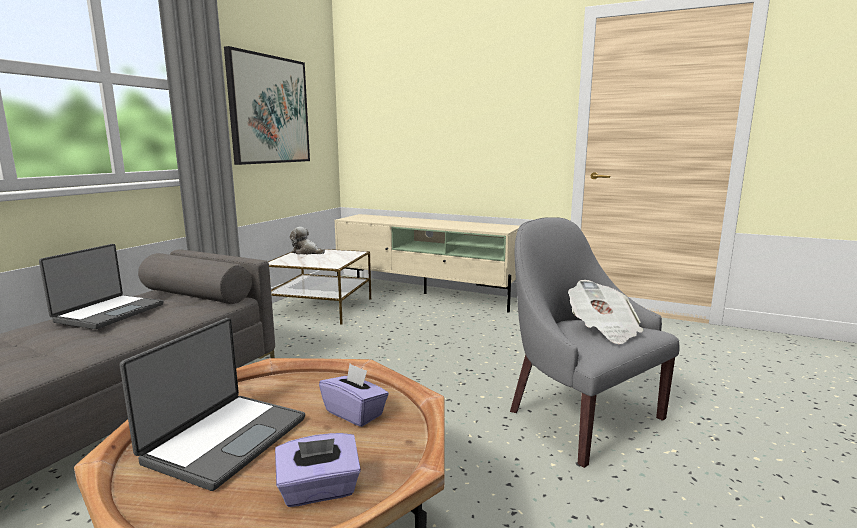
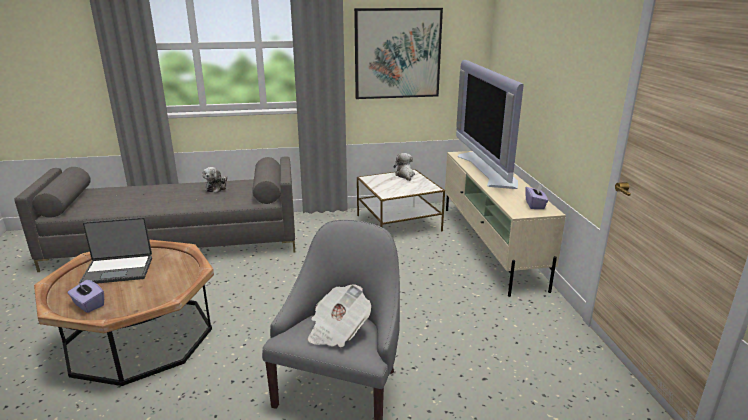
camera: 55 degrees right, 10 degrees up
laptop [39,244,164,329] -> plush toy [203,167,227,193]
purple tissue box [319,364,389,427] -> purple tissue box moved to [525,184,548,209]
none -> television [456,60,524,189]

